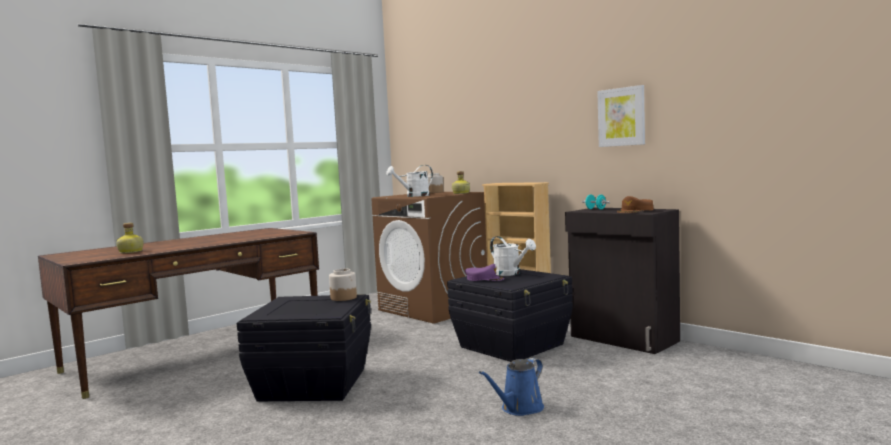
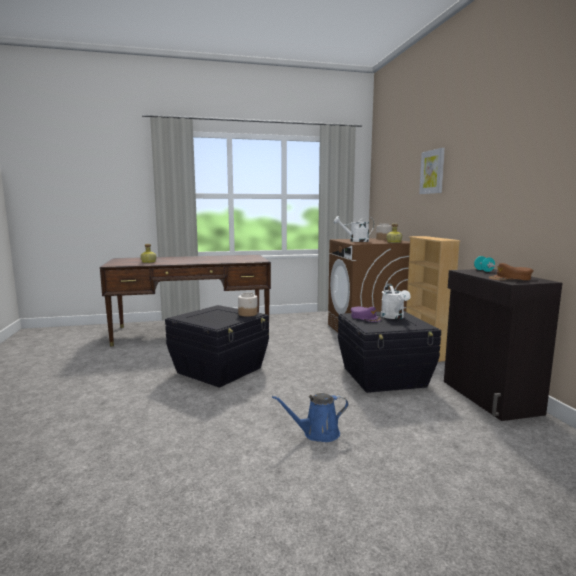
camera: 30 degrees right, 5 degrees up
picture [597,85,645,147] -> picture moved to [419,148,445,194]

